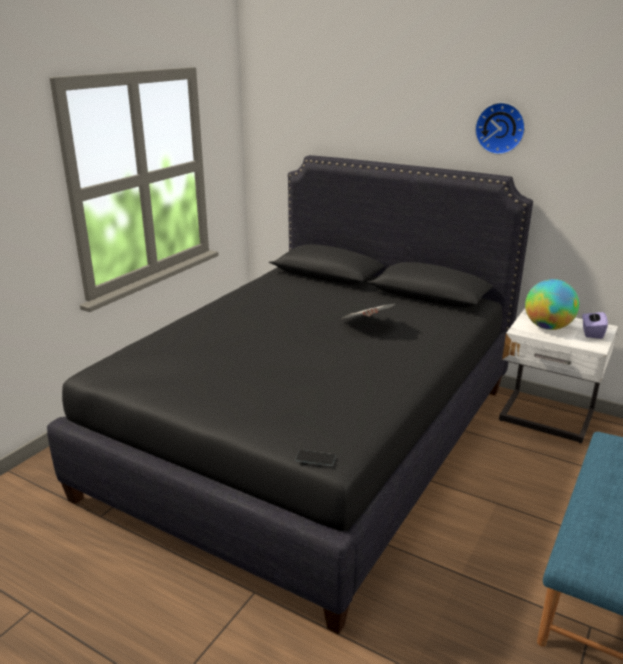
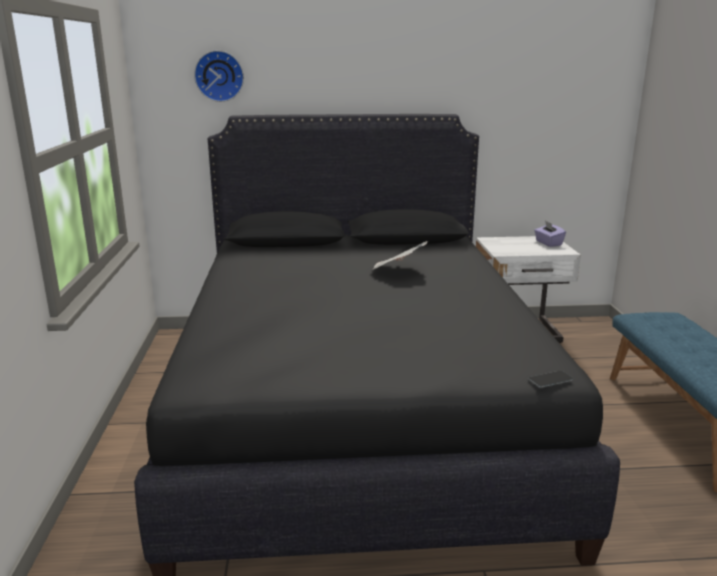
camera: 35 degrees left, 5 degrees down
wall clock [475,102,525,155] -> wall clock moved to [194,50,244,102]
globe [525,279,579,330] -> none

